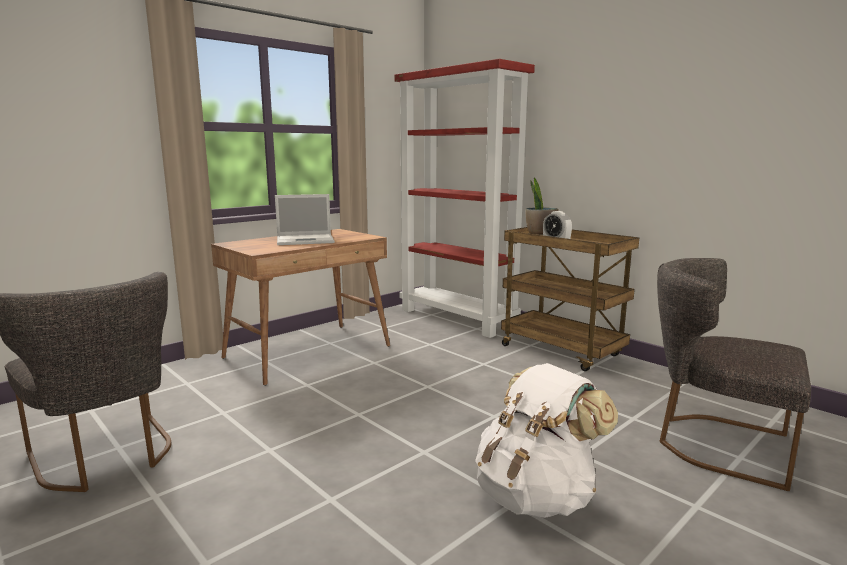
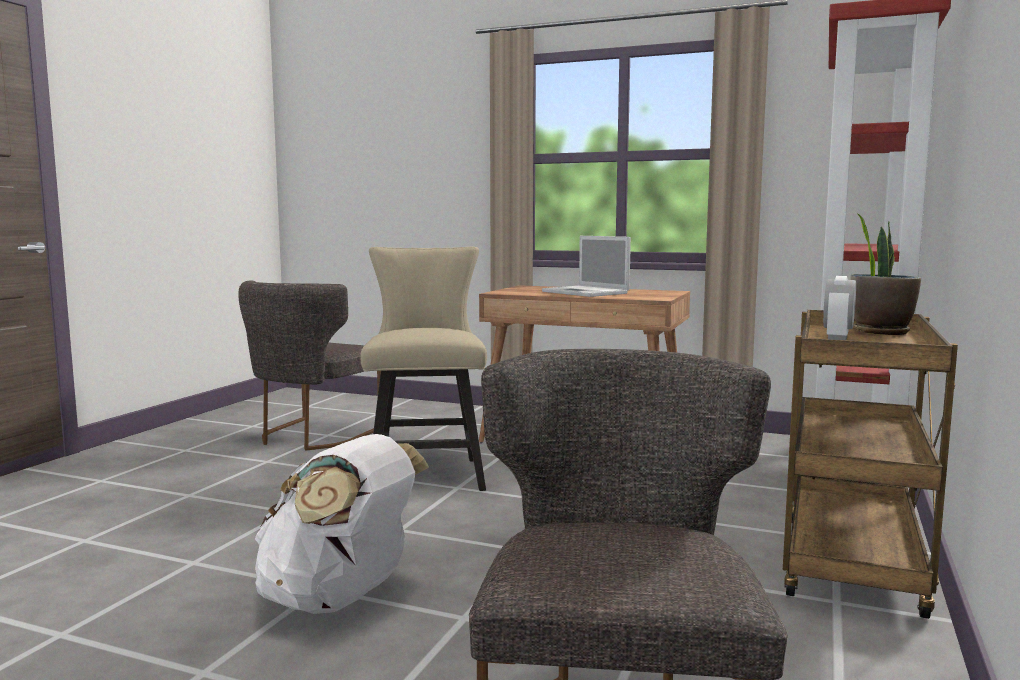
camera: 65 degrees right, 5 degrees down
none -> beige chair [360,247,487,491]

